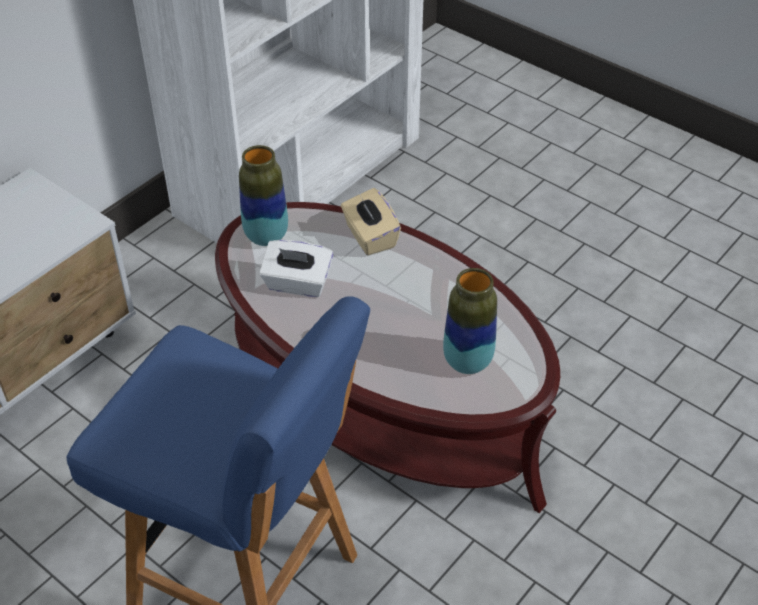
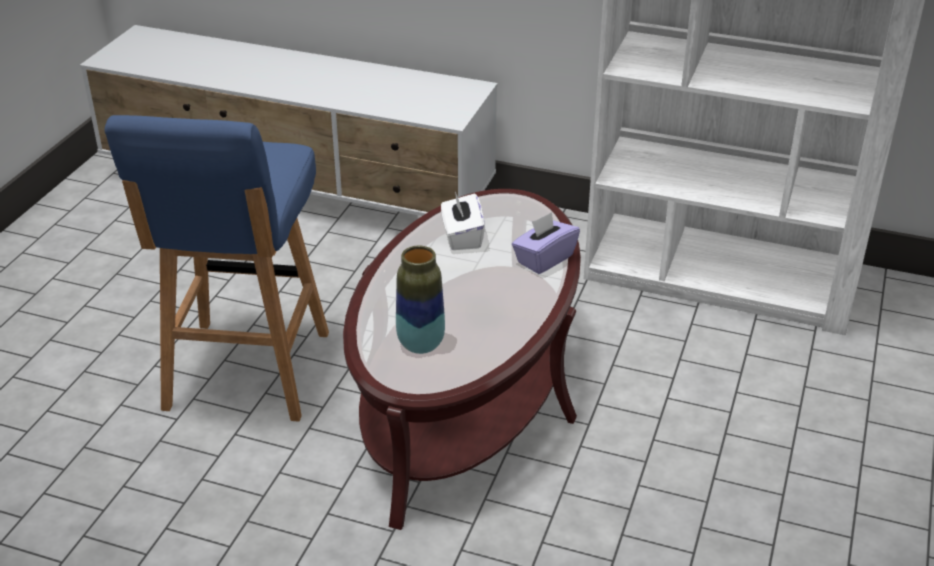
camera: 70 degrees right, 10 degrees down
vase [239,145,288,246] -> none
beige tissue box [341,188,401,255] -> purple tissue box [512,212,580,274]

